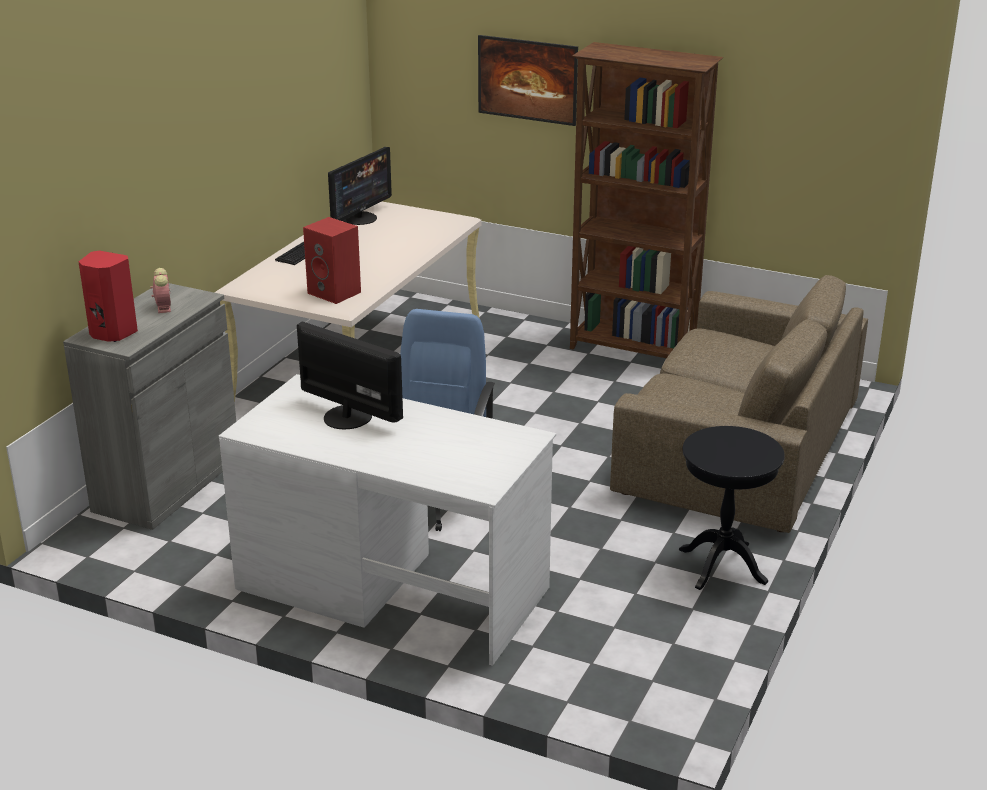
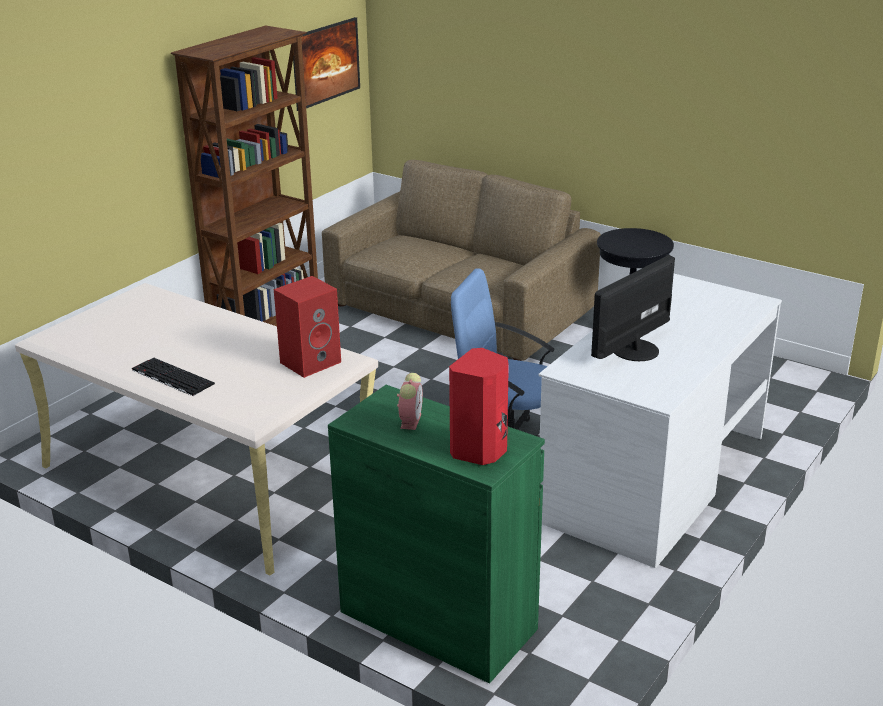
camera: 80 degrees left, 0 degrees up
grey cabinet [63,283,236,530] -> green cabinet [328,385,545,684]
alarm clock [150,268,171,313] -> alarm clock turned 105 degrees clockwise [397,373,423,430]
monitor [328,147,392,225] -> none
picture [478,35,578,126] -> picture moved to [293,17,360,111]

